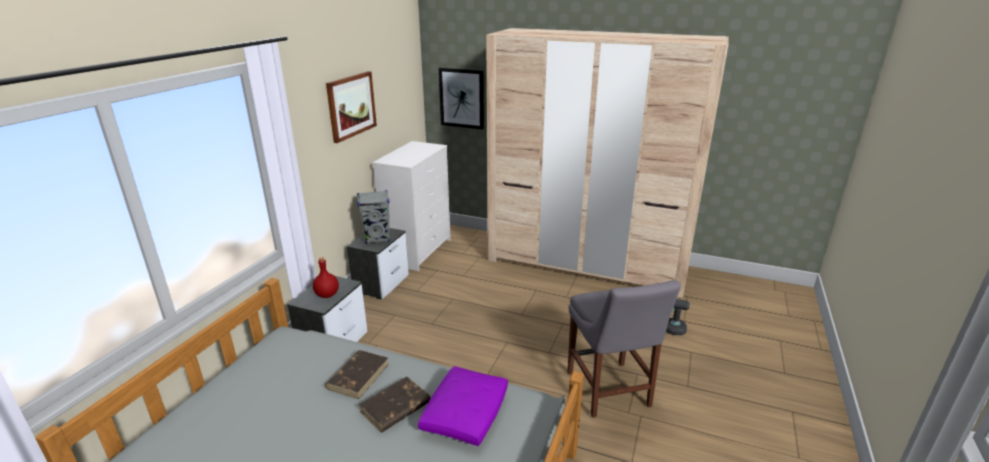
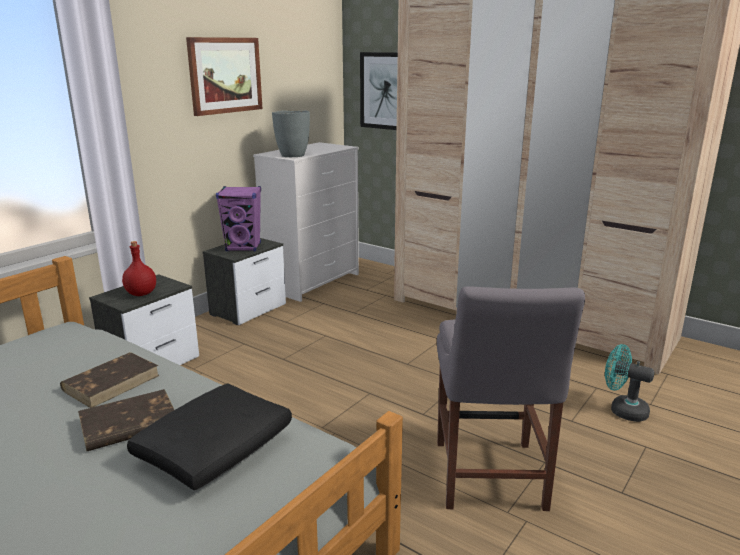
camera: 15 degrees right, 5 degrees down
grey speaker [357,190,390,244] -> purple speaker [216,186,261,251]
purple pillow [418,366,508,446] -> black pillow [127,384,292,490]
none -> grey vase [272,111,310,157]

